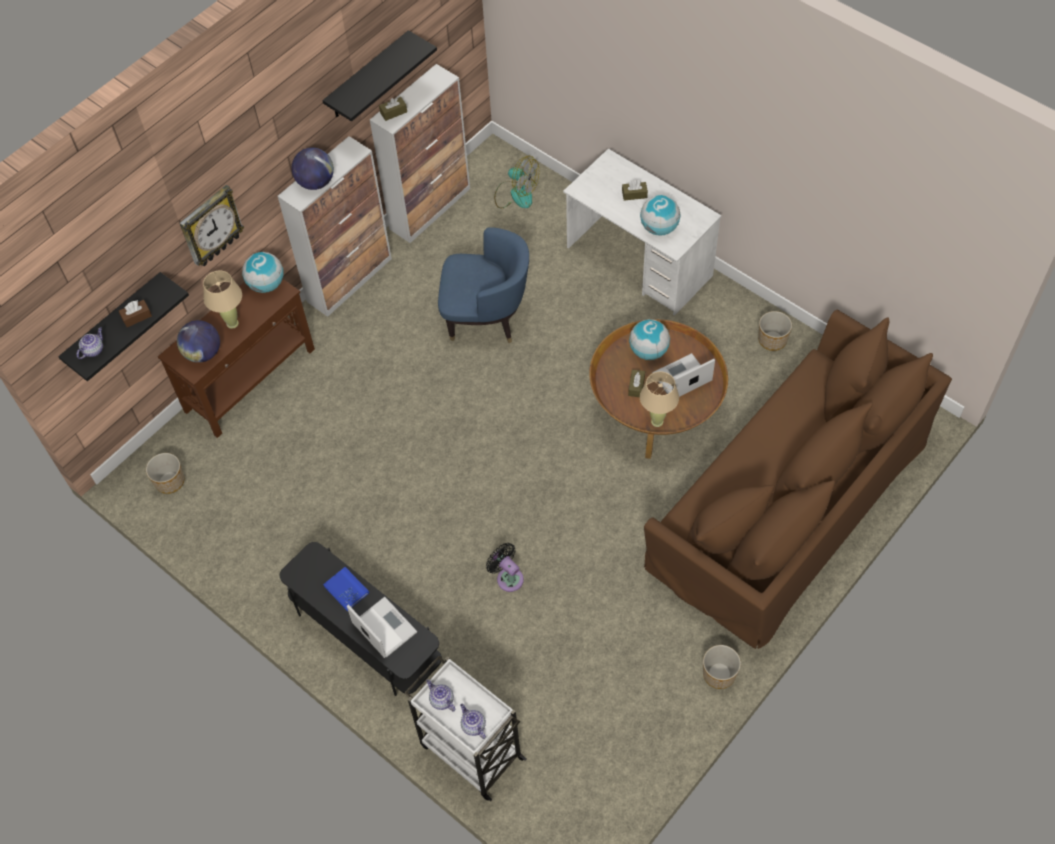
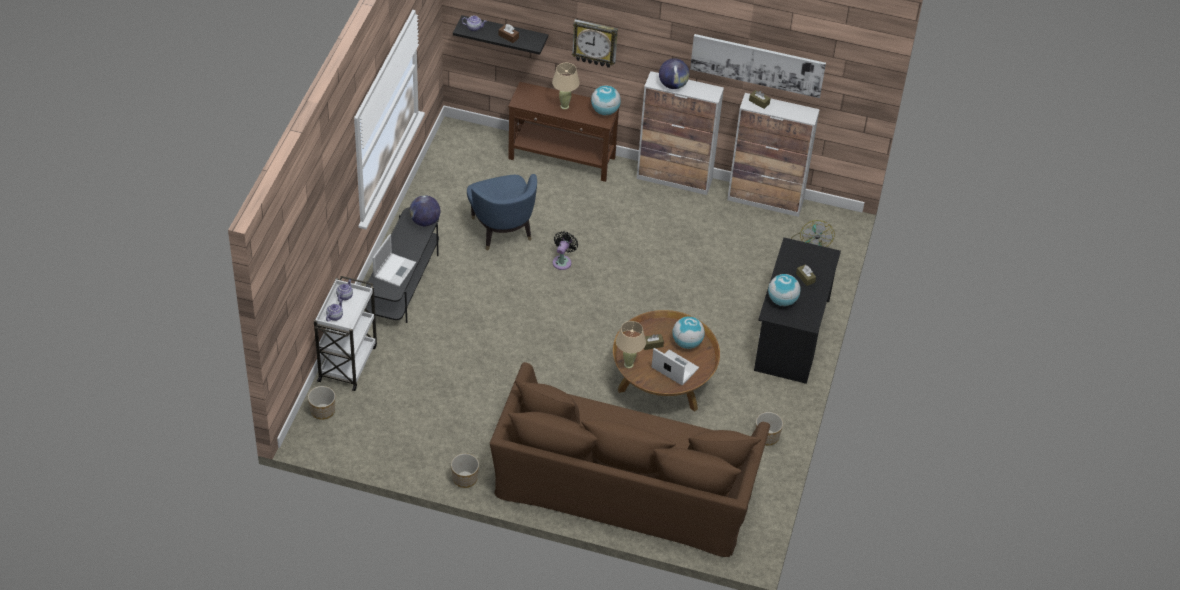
camera: 60 degrees right, 10 degrees down
planter [146,453,184,494] -> planter moved to [308,386,335,420]
globe [177,320,220,363] -> globe moved to [409,195,440,226]
black shelf [322,30,437,122] -> picture [690,34,826,98]
blue book [323,567,369,611] -> none
blue armchair [438,227,529,343] -> blue armchair moved to [467,174,537,251]
black fan [486,543,524,592] -> black fan moved to [553,231,578,270]
white desk [563,149,722,316] -> black desk [754,237,841,384]

